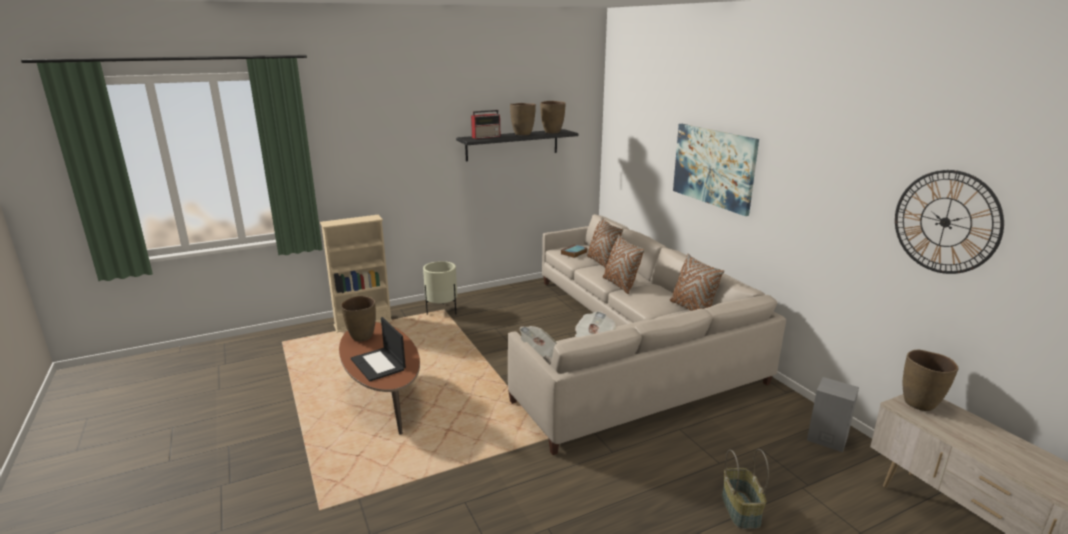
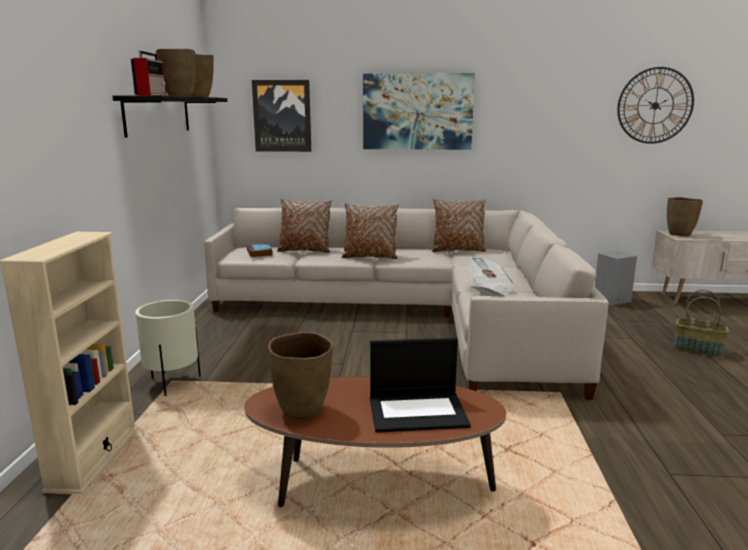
camera: 60 degrees left, 5 degrees down
none -> picture [252,80,311,152]

